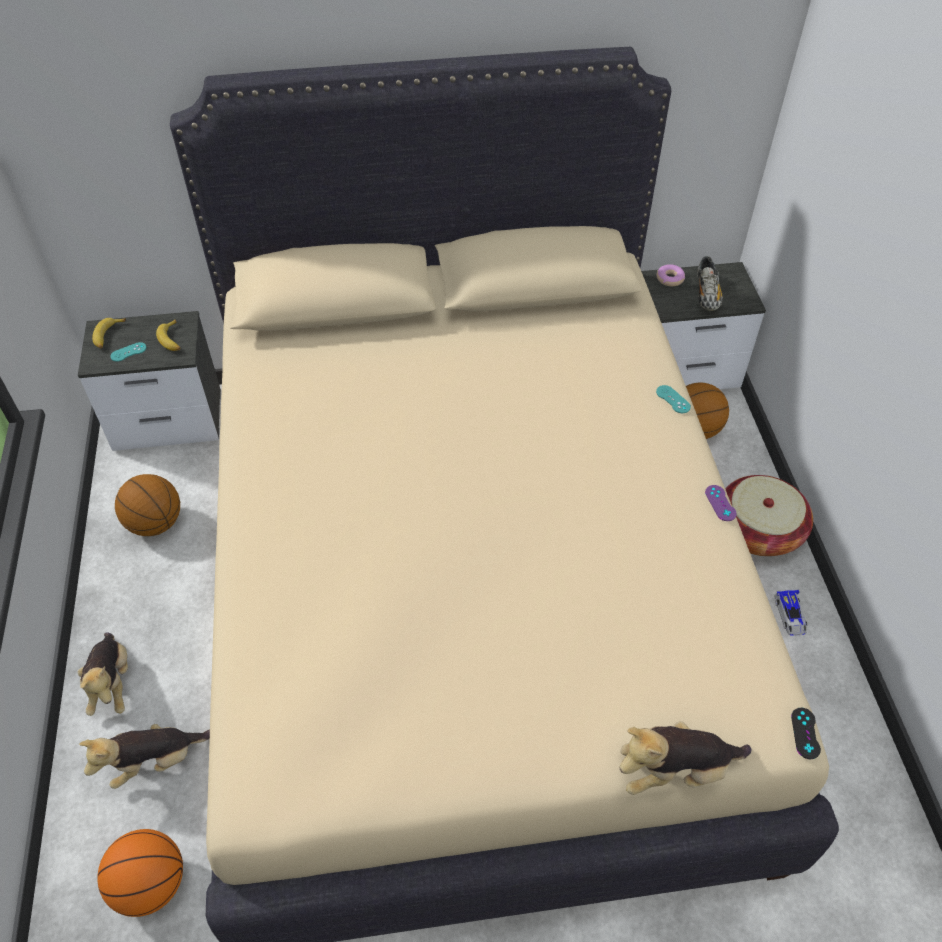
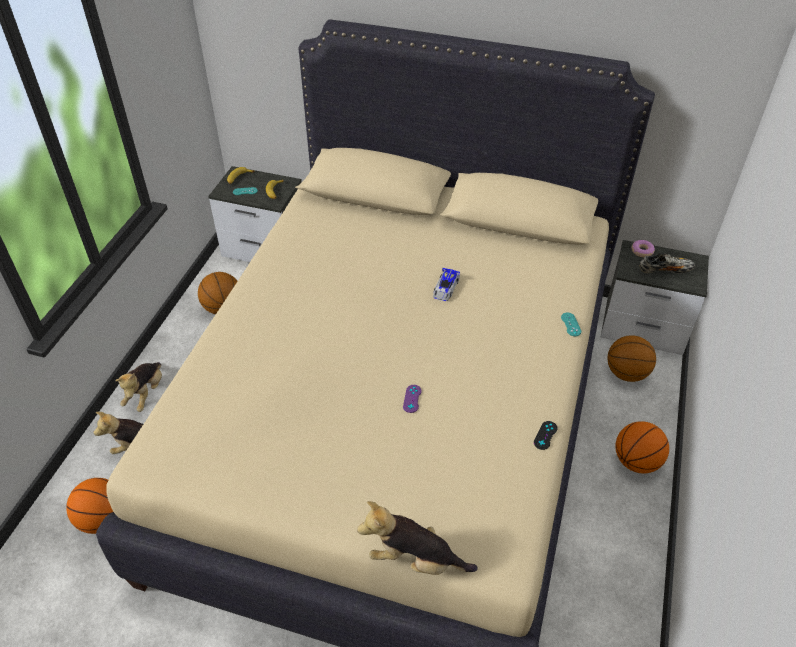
camera: 25 degrees right, 5 degrees down
shoe [697,256,723,311] -> shoe turned 120 degrees counterclockwise [639,253,695,274]
purple game controller [705,485,737,521] -> purple game controller moved to [403,385,421,413]
basket [725,475,813,556] -> basketball [615,421,669,473]
toy car [774,590,807,636] -> toy car moved to [433,268,460,301]
black game controller [791,708,821,759] -> black game controller moved to [534,421,558,450]

